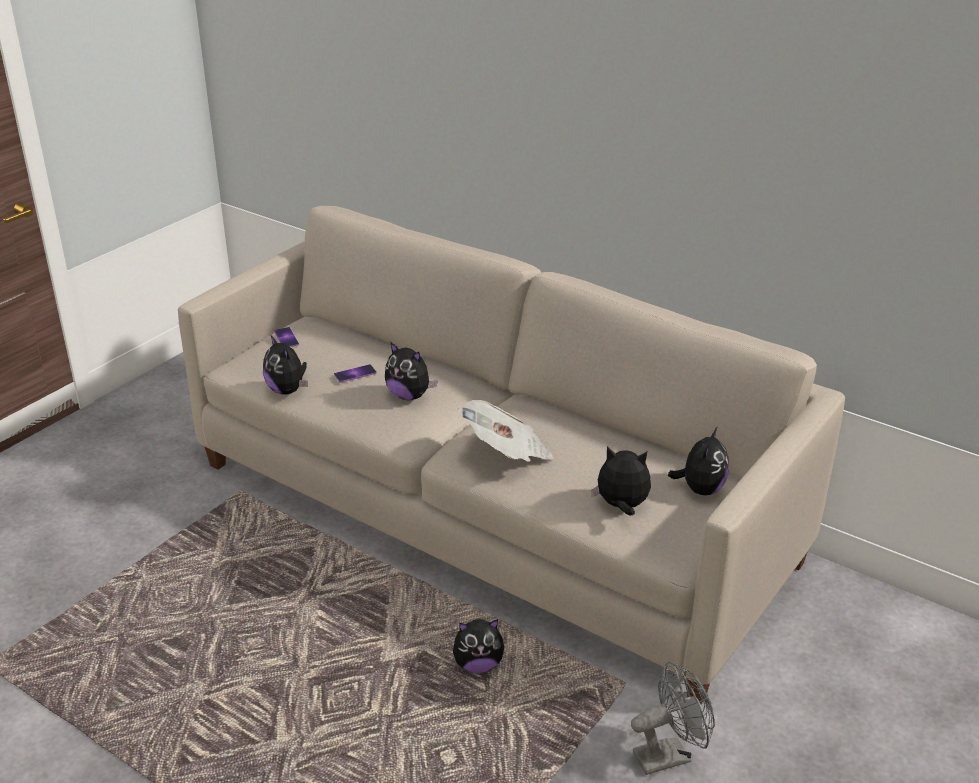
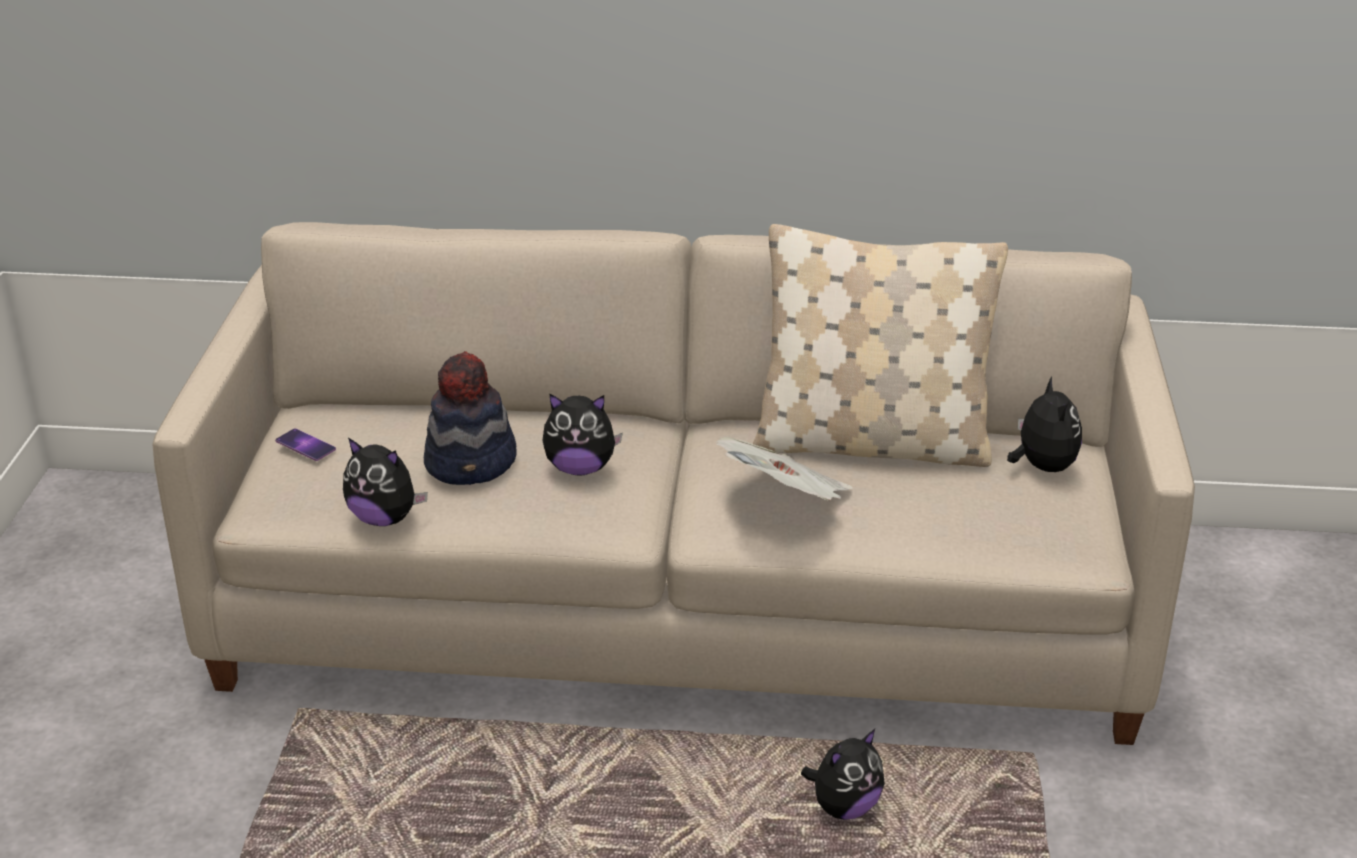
camera: 30 degrees left, 0 degrees up
phone [334,364,377,383] -> hat [424,351,517,485]
plush toy [591,446,651,516] -> none
grey fan [631,661,715,775] -> none
none -> beige pillow [753,224,1008,467]

